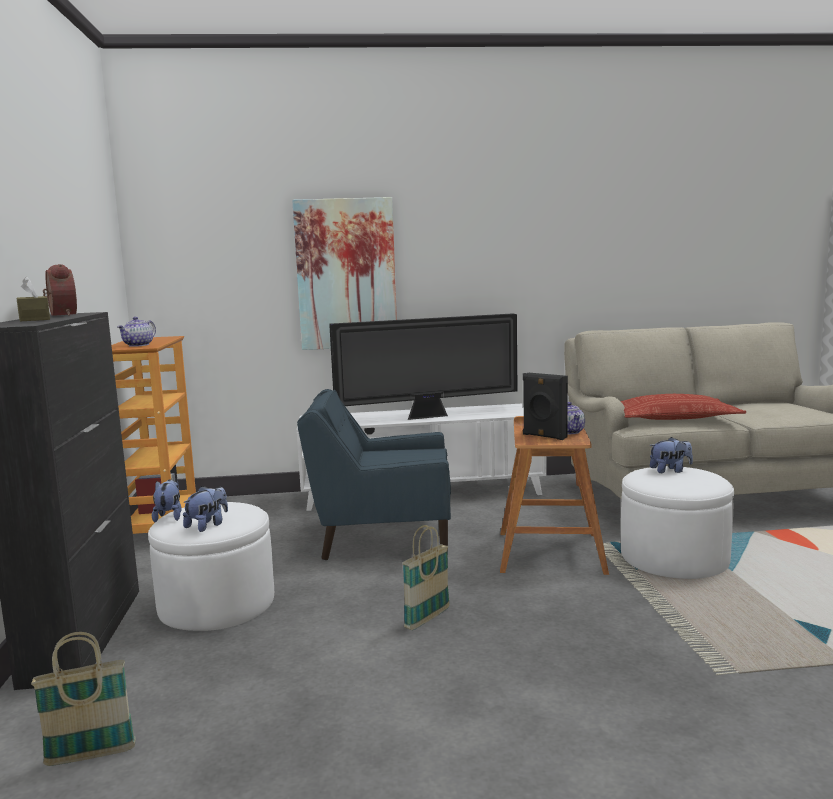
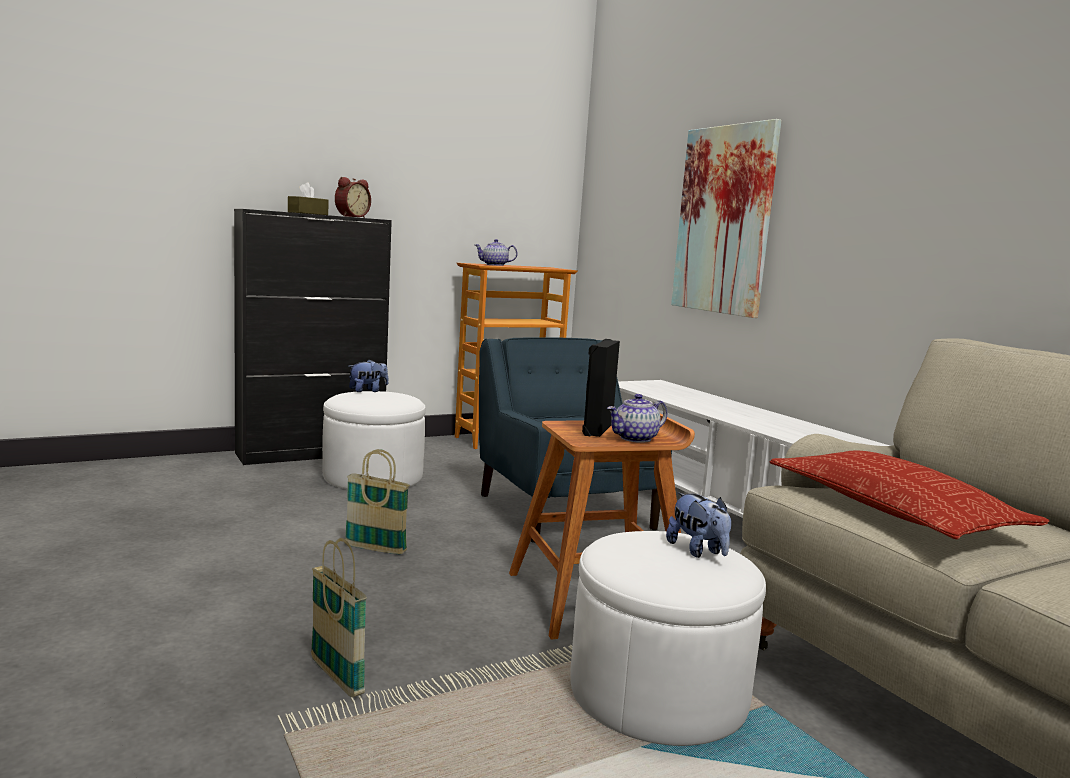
camera: 65 degrees right, 0 degrees up
basket [31,632,136,766] -> basket moved to [311,538,367,698]
plush toy [183,486,228,532] -> none
television [329,314,518,420] -> none

